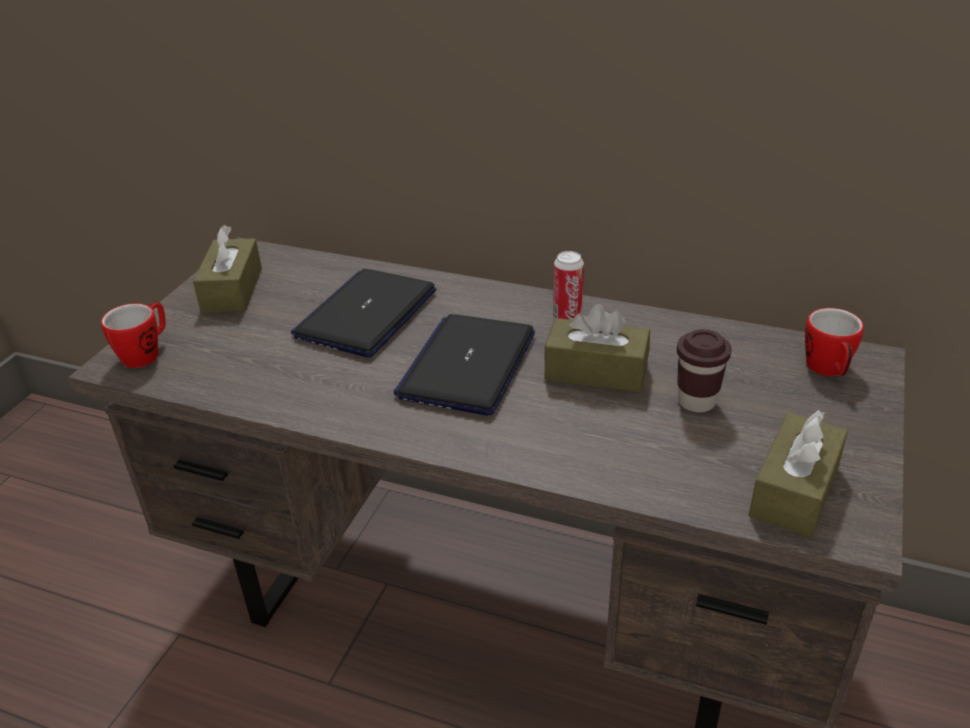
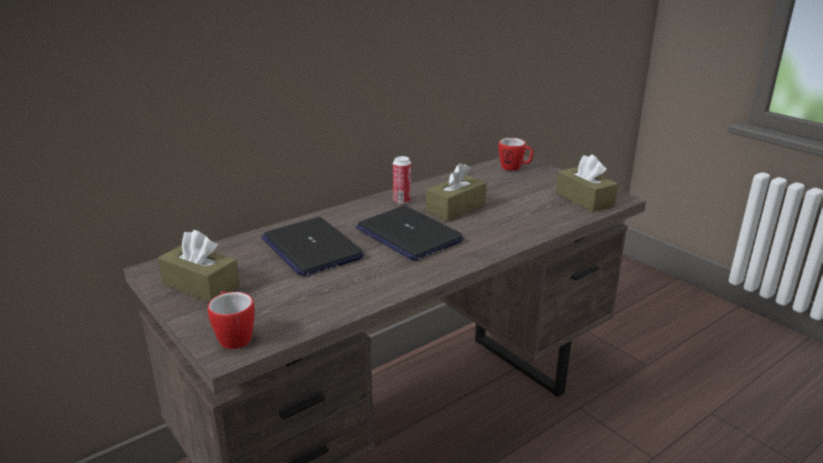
camera: 60 degrees left, 10 degrees down
brown cup [677,329,732,412] -> none

